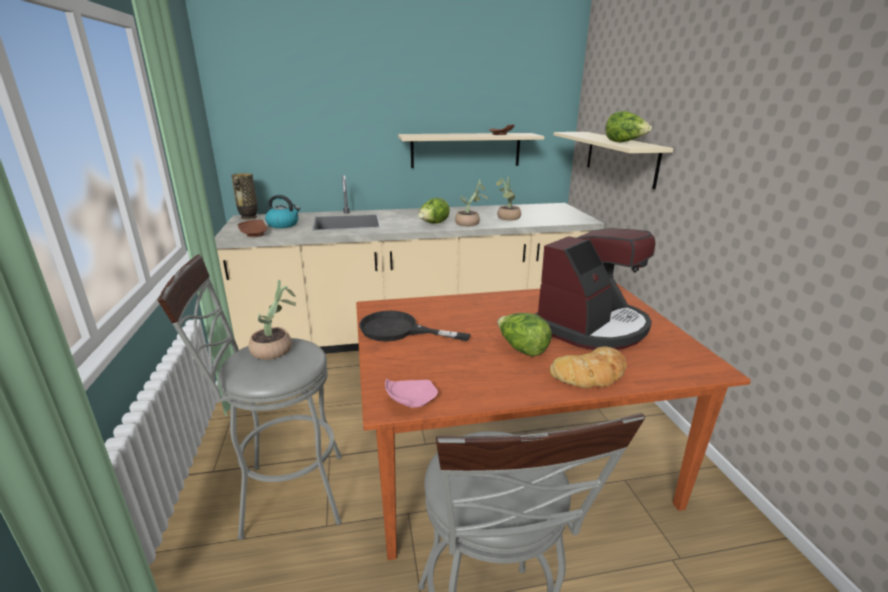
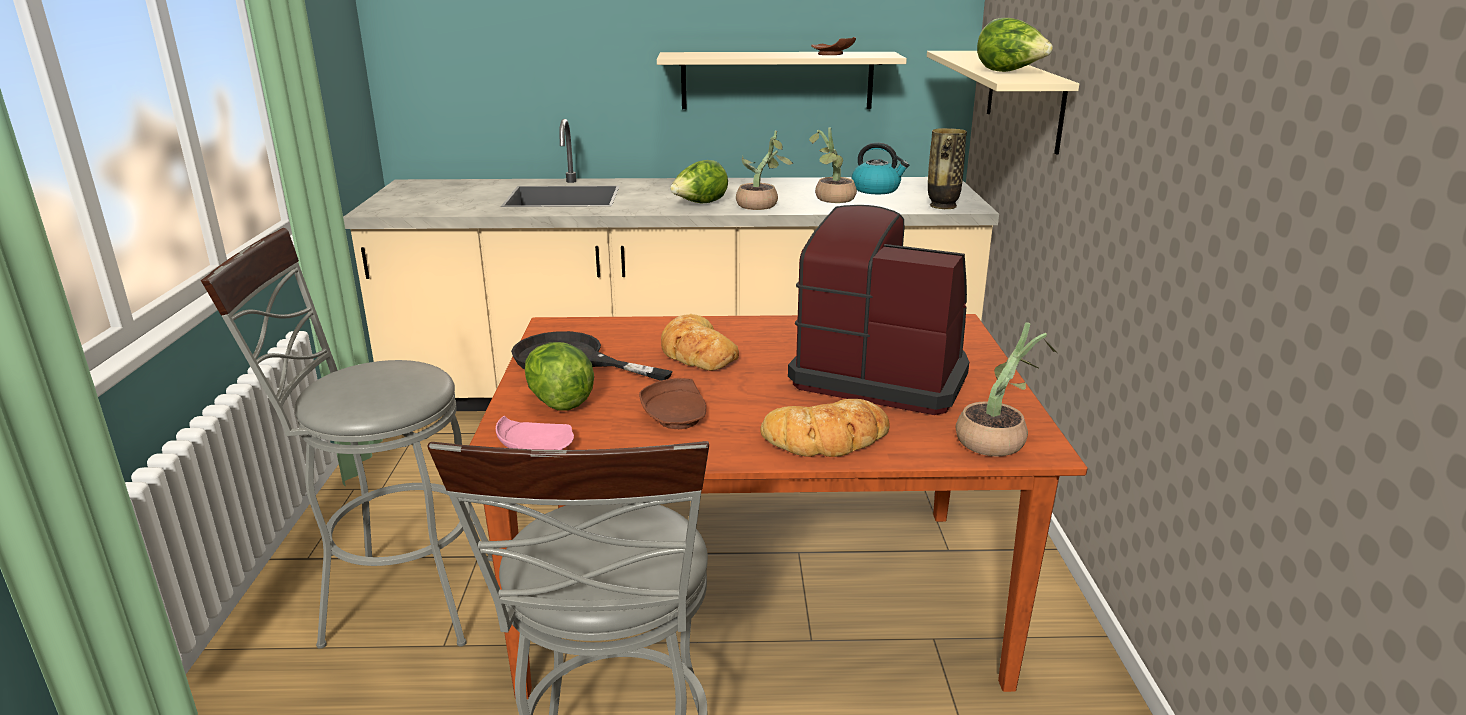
camera: 10 degrees right, 0 degrees up
vase [231,173,258,220] -> vase moved to [928,128,967,209]
brown plate [238,220,267,237] -> brown plate moved to [639,378,706,429]
potted plant [248,280,296,360] -> potted plant moved to [956,322,1057,456]
kettle [265,195,300,228] -> kettle moved to [851,142,909,194]
lettuce [497,313,552,356] -> lettuce moved to [525,342,594,411]
coffee machine [535,228,656,350] -> coffee machine turned 120 degrees counterclockwise [788,205,969,415]
none -> bread [661,314,739,371]

